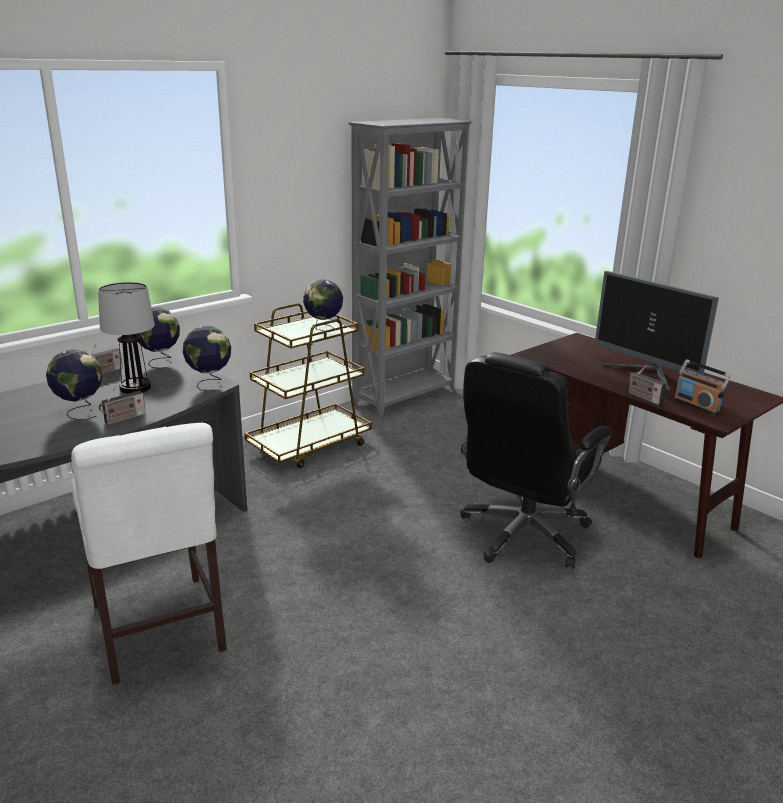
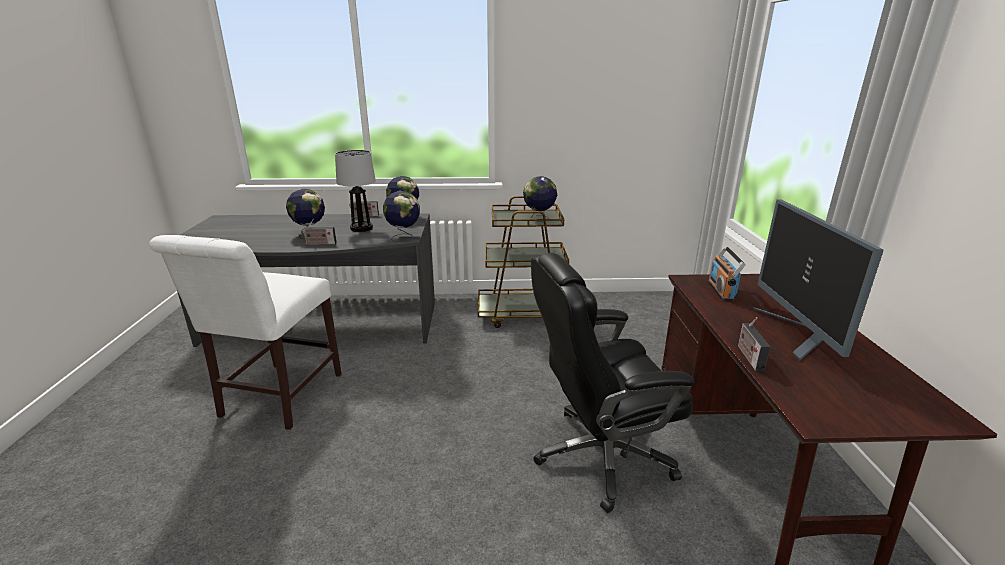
camera: 40 degrees right, 0 degrees up
grey bookcase [348,118,472,417] -> none
radio [674,359,731,415] -> radio moved to [708,246,746,301]

